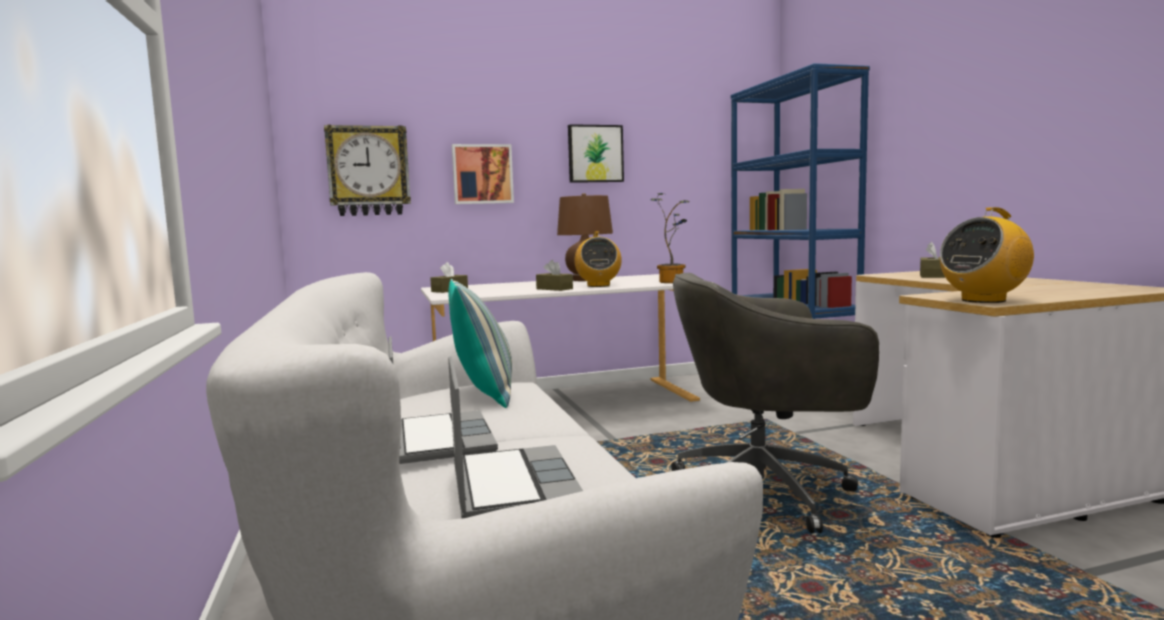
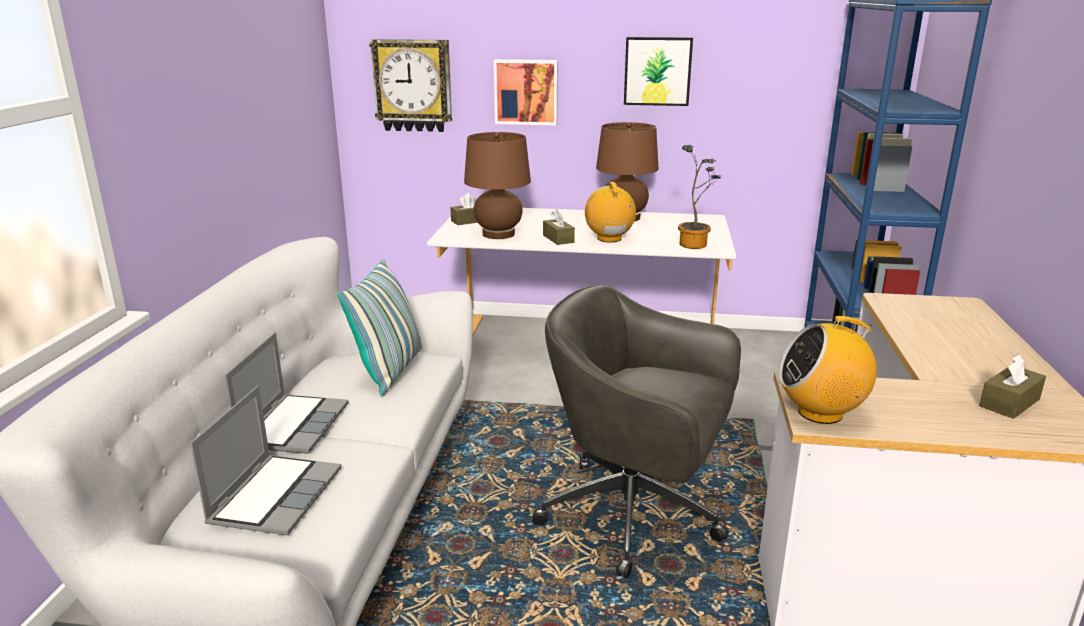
camera: 25 degrees right, 15 degrees up
radio [574,231,622,287] -> radio turned 150 degrees clockwise [585,182,636,242]
brown tissue box [920,242,945,278] -> brown tissue box moved to [979,354,1046,419]
none -> brown table lamp [464,132,531,239]

